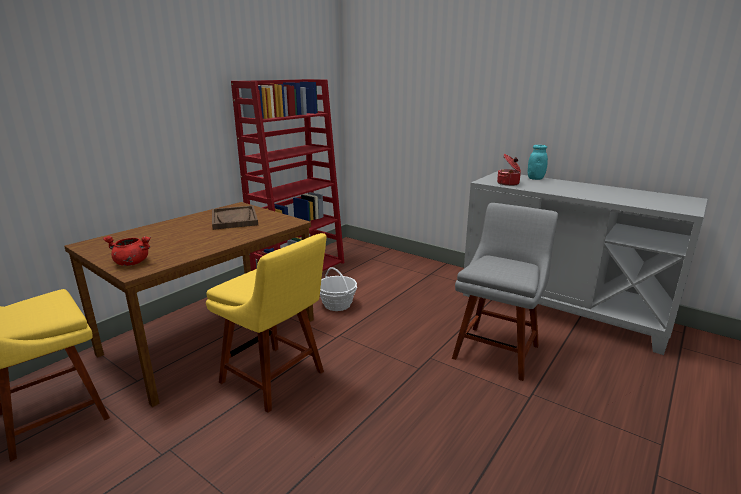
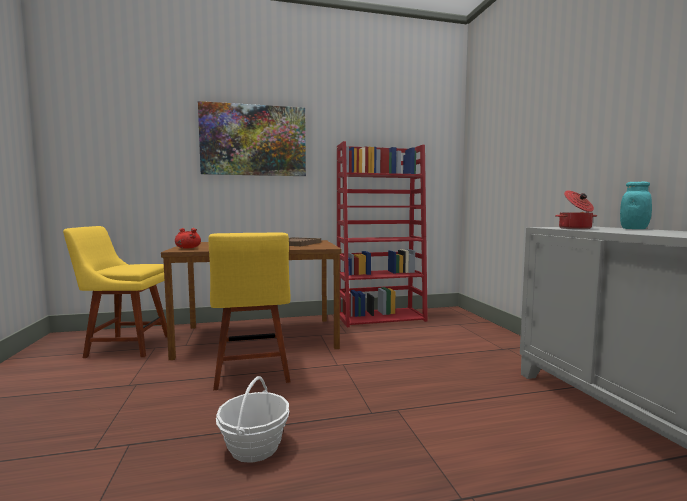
camera: 40 degrees right, 15 degrees down
basket [320,267,357,311] -> basket moved to [216,376,290,463]
grey chair [452,203,558,381] -> none
none -> picture [198,101,306,176]

